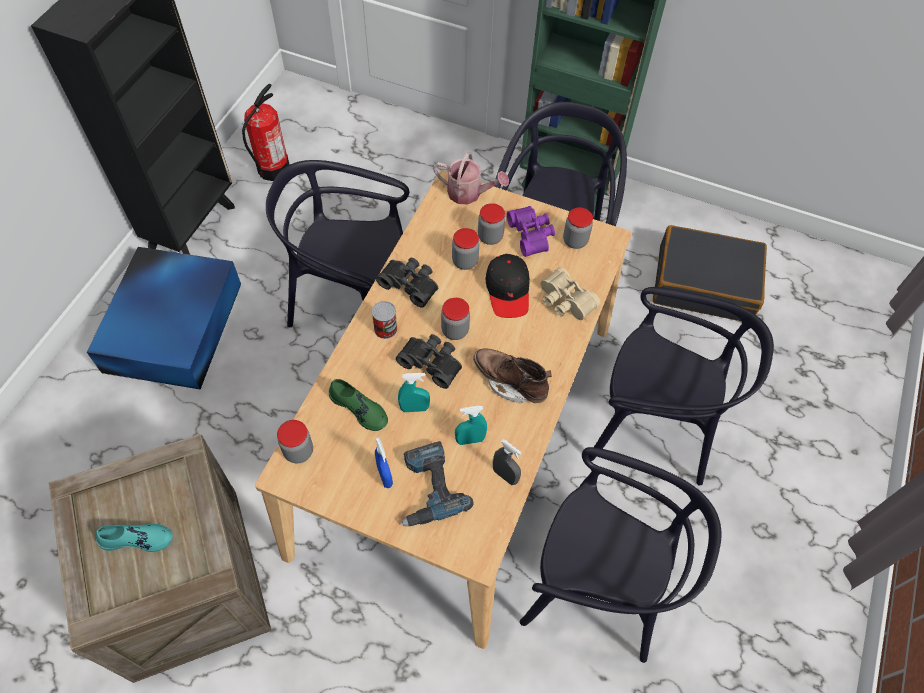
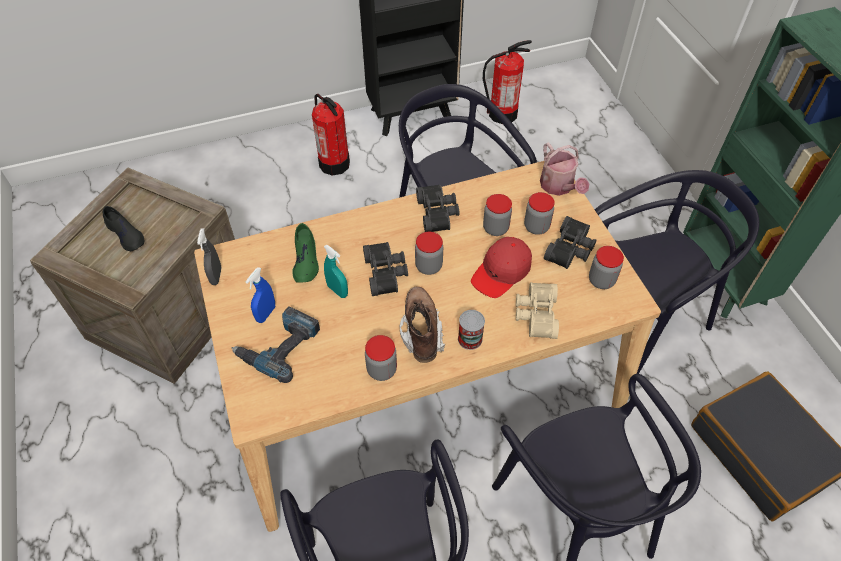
camera: 50 degrees right, 5 degrees down
blue storage box [87,247,241,389] -> fire extinguisher [312,94,350,176]
turquoise shoe [96,523,173,552] -> black shoe [103,206,144,251]
jar [277,420,313,464] -> jar moved to [365,335,397,381]
can [372,301,397,339] -> can moved to [458,310,485,350]
turquoise spray bottle [455,406,487,445] -> none
black cap [485,254,530,318] -> red cap [471,237,532,298]
grey spray bottle [493,439,522,485] -> grey spray bottle moved to [197,229,222,285]
purple binoculars [507,206,555,257] -> black binoculars [544,216,596,269]

